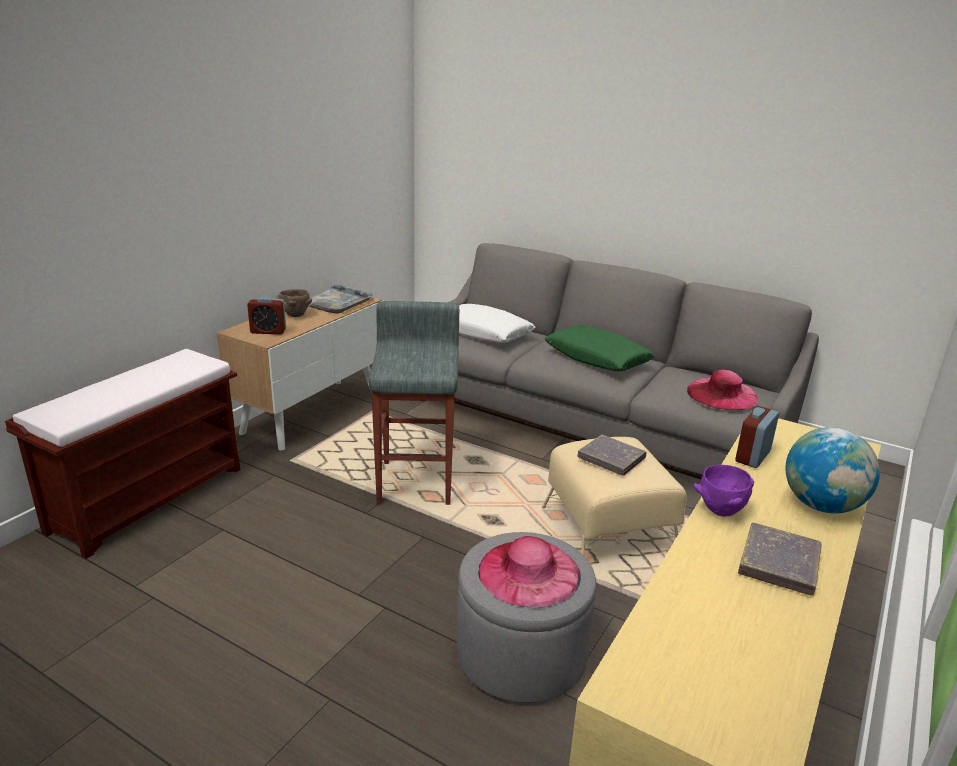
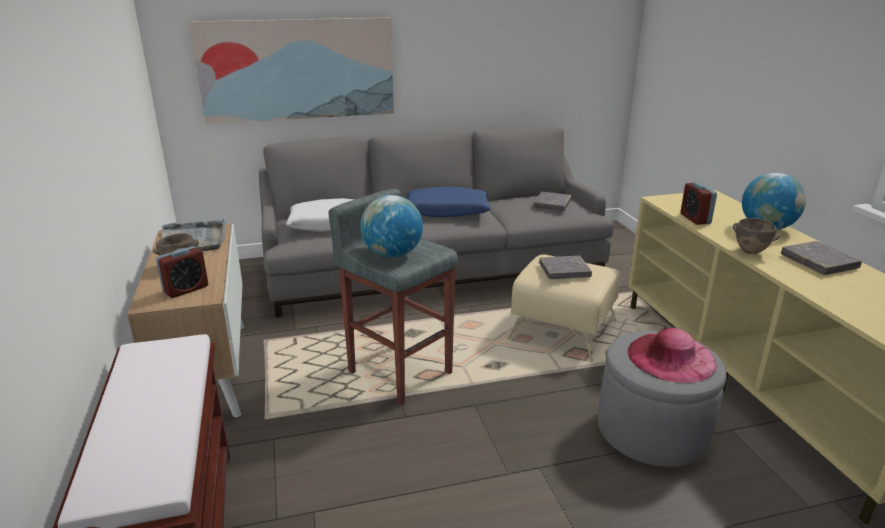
camera: 45 degrees left, 0 degrees up
green pillow [545,326,655,371] -> blue pillow [407,187,491,217]
pink hat [687,370,759,410] -> grey book [533,192,572,211]
purple bowl [694,465,754,517] -> brown bowl [733,218,780,254]
none -> picture [189,17,394,124]
none -> globe [360,195,423,258]

